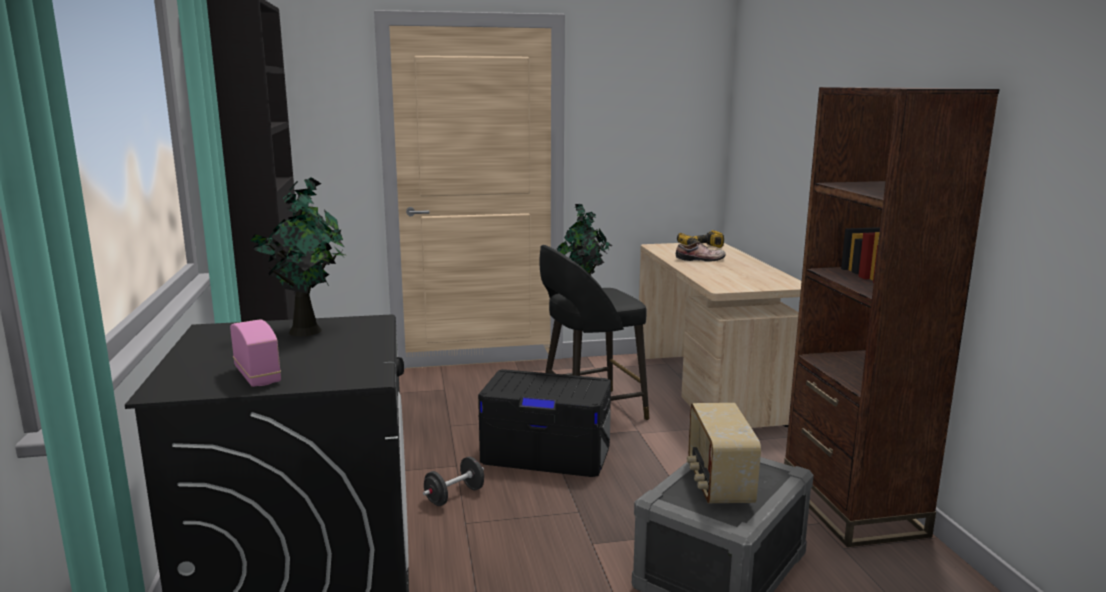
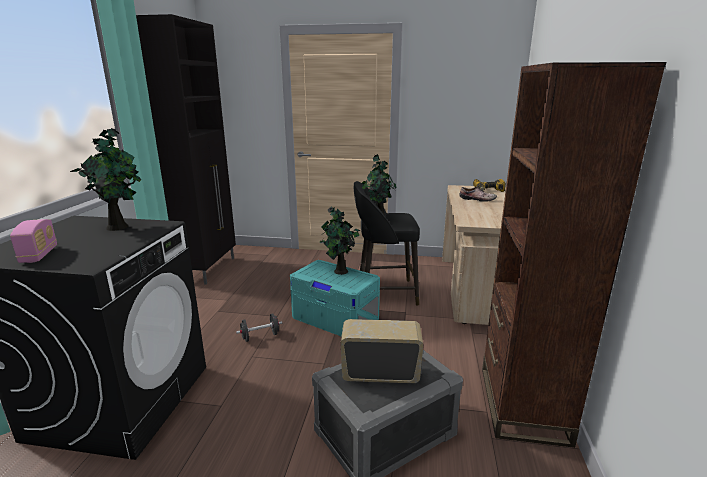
camera: 20 degrees right, 5 degrees up
black storage box [478,369,611,477] -> turquoise storage box [290,260,380,336]
radio [687,403,761,504] -> radio turned 75 degrees clockwise [341,319,423,383]
none -> potted plant [320,207,361,275]

